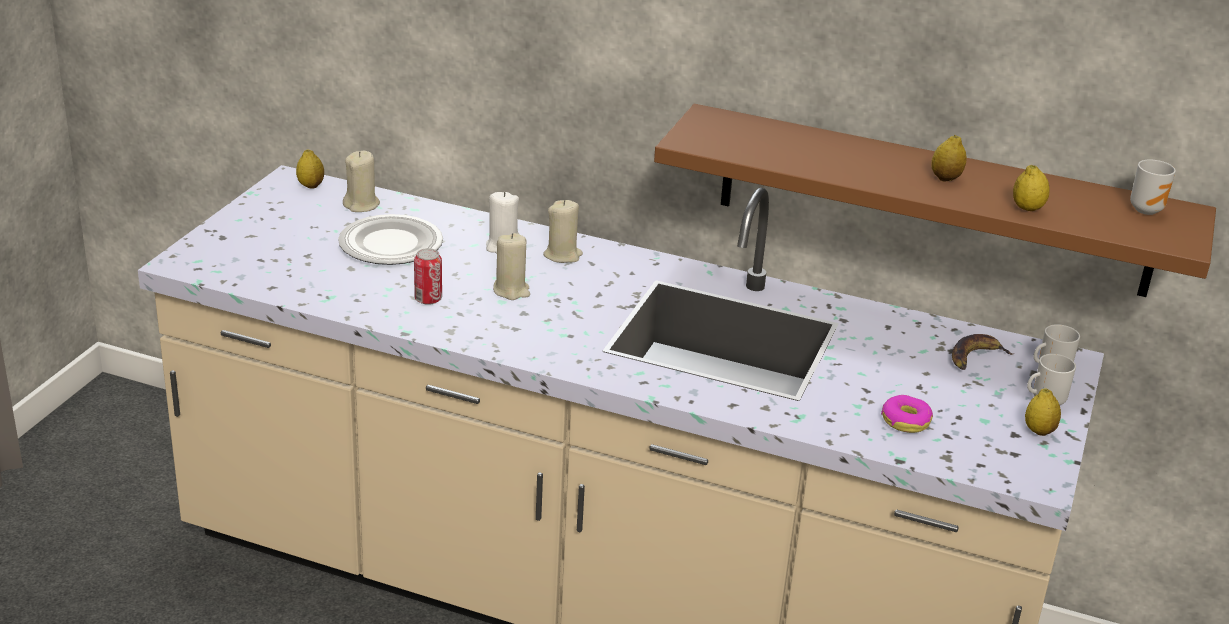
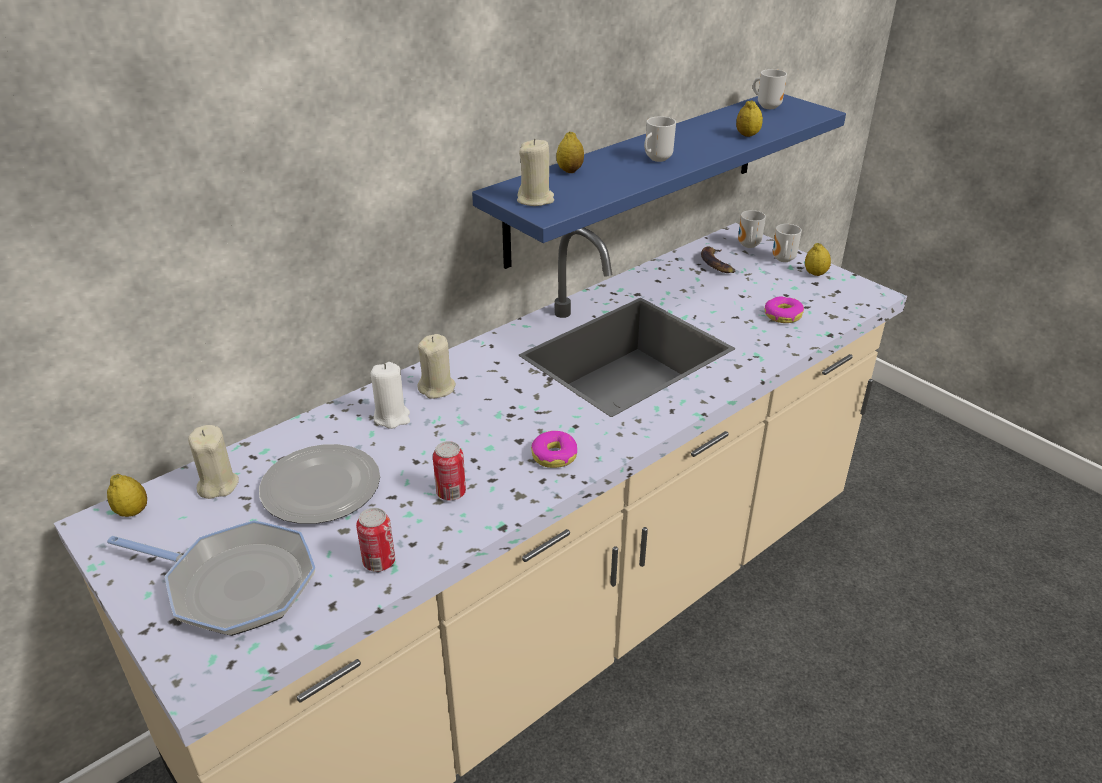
camera: 60 degrees left, 5 degrees up
beige candle [493,233,530,300] -> beige candle moved to [517,139,554,206]
brown shelf [654,104,1216,297] -> blue shelf [472,94,846,269]
lemon [931,135,967,181] -> lemon moved to [557,132,584,173]
none -> frying pan [107,520,315,636]
none -> can [356,508,395,572]
none -> donut [531,431,577,468]
none -> mug [644,116,676,162]

